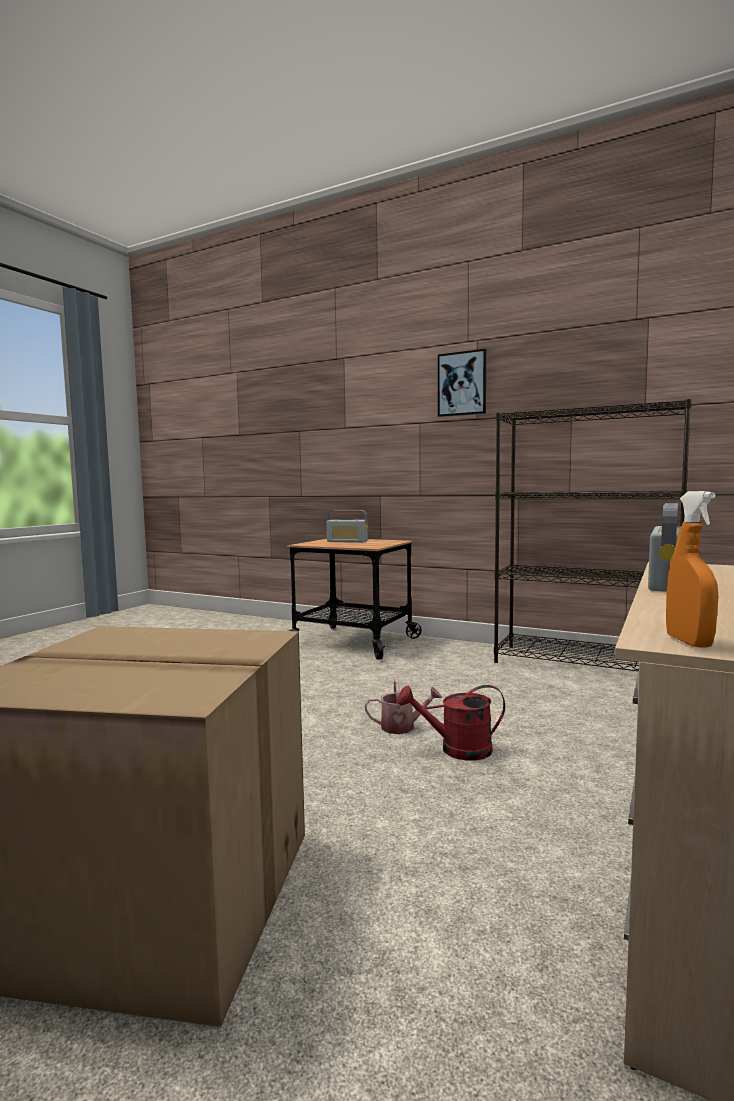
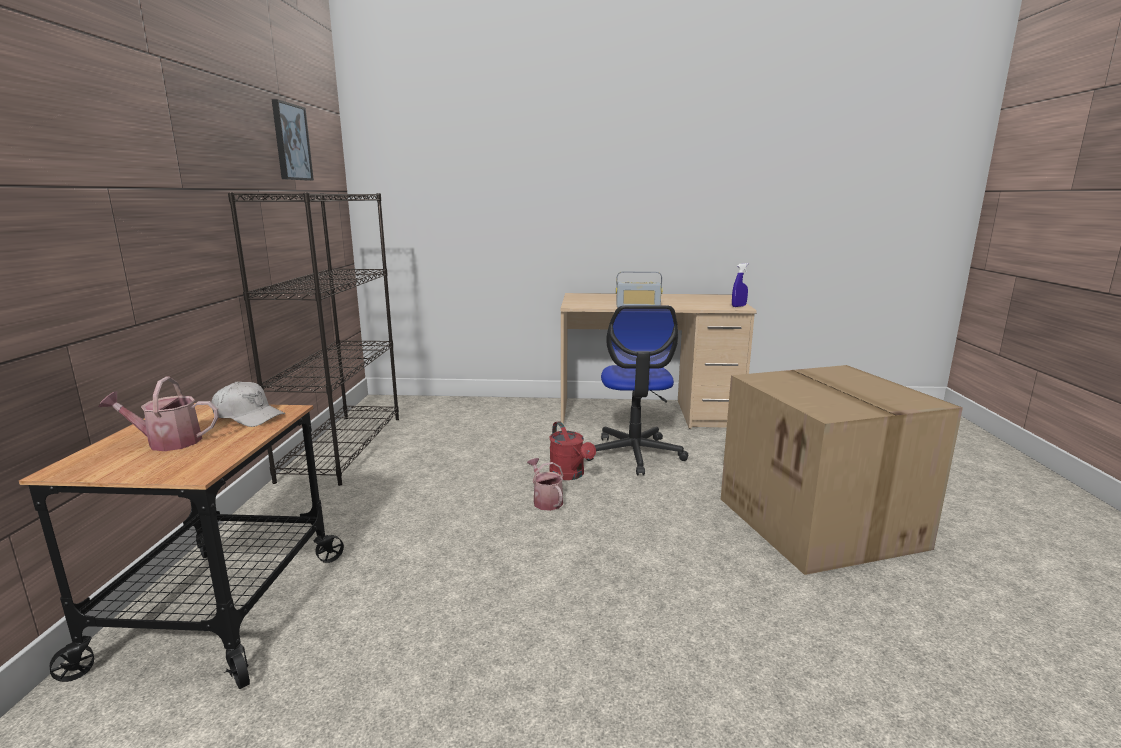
camera: 115 degrees left, 10 degrees up
radio [327,510,368,543] -> watering can [98,377,219,451]
picture [438,349,486,417] -> picture moved to [272,99,314,181]
orange spray bottle [666,491,718,647] -> blue spray bottle [732,263,748,307]
none -> white cap [212,382,286,427]
none -> office chair [586,305,688,476]

